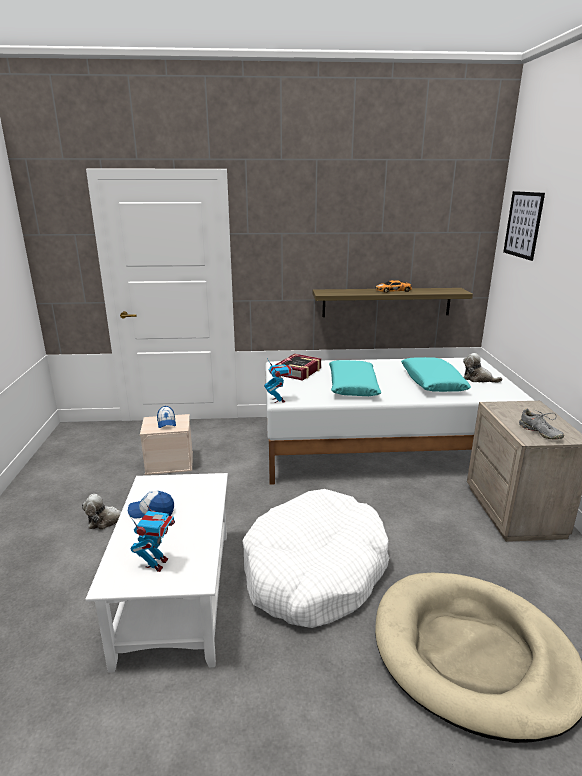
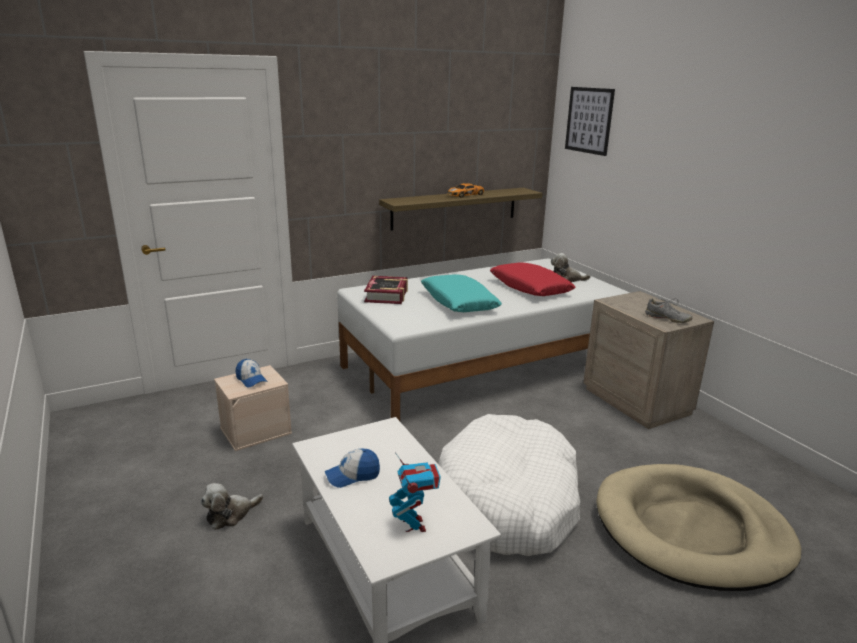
camera: 25 degrees left, 0 degrees up
toy robot [264,358,292,403] -> none
turquoise pillow [401,357,471,392] -> red pillow [490,262,576,296]

